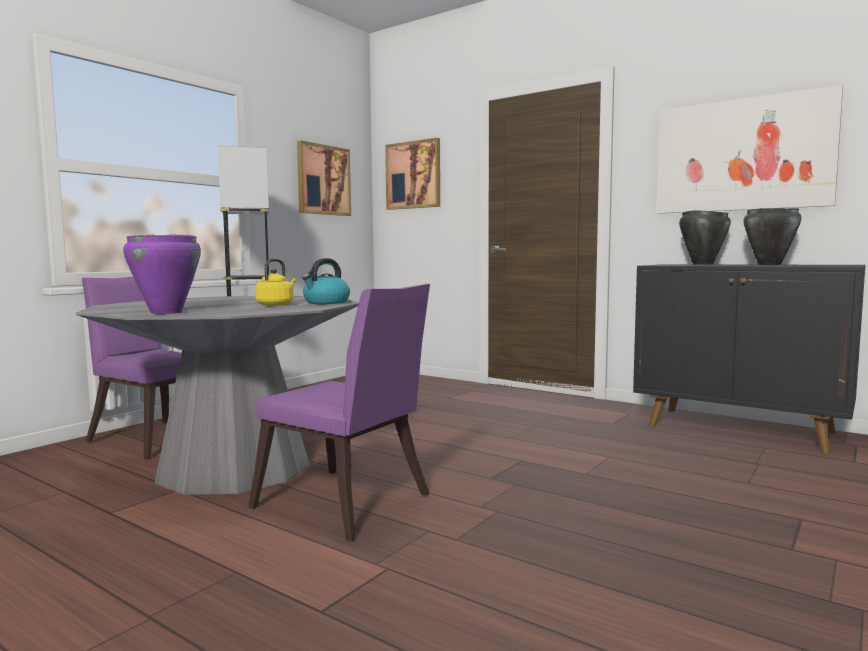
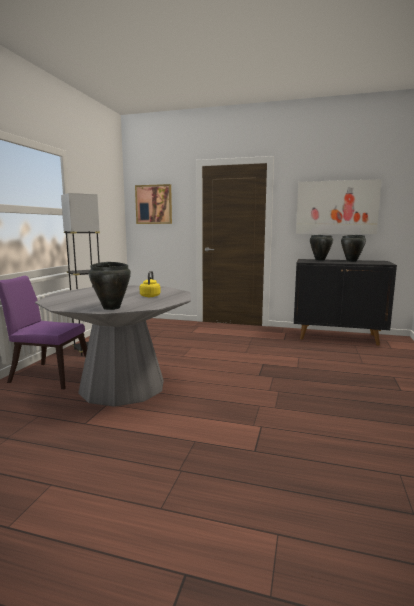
camera: 20 degrees left, 5 degrees up
purple cooking pot [123,234,201,314] -> black cooking pot [89,262,131,310]
purple chair [248,284,430,542] -> none
picture [297,140,351,216] -> none
kettle [302,258,350,304] -> none

